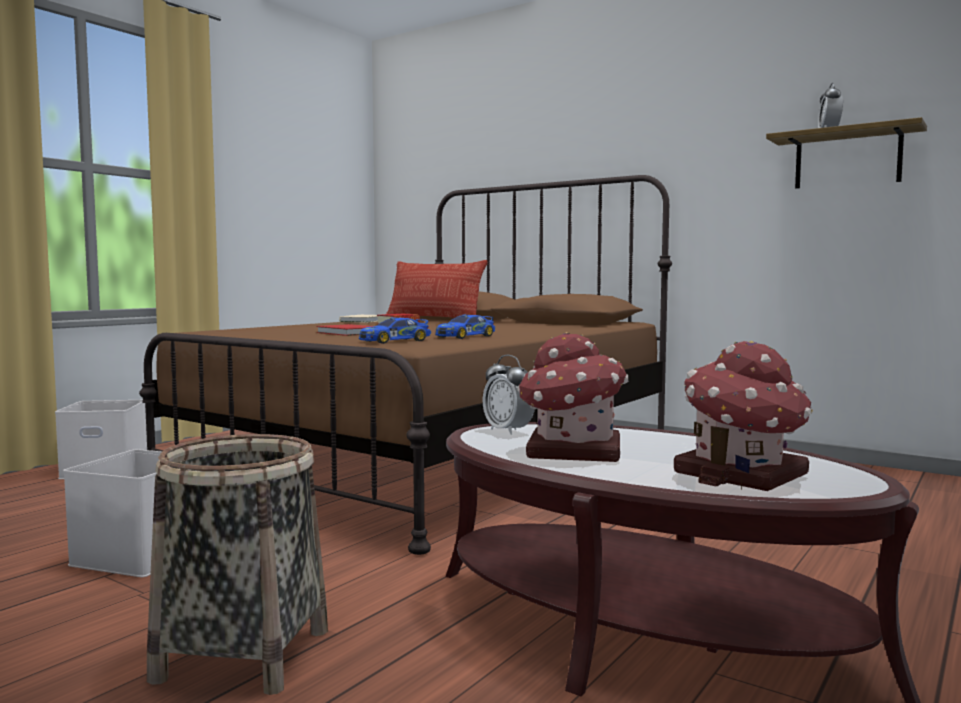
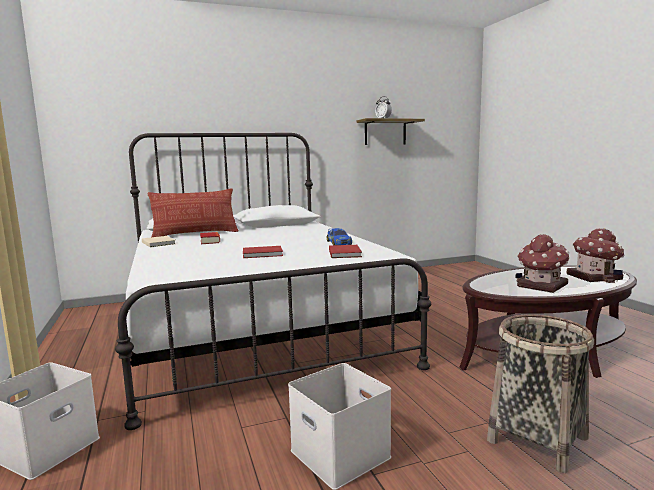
camera: 55 degrees left, 5 degrees up
brown bed [139,175,672,555] -> white bed [115,133,431,430]
toy car [359,317,431,344] -> red book [329,245,362,258]
alarm clock [483,355,535,435] -> none

